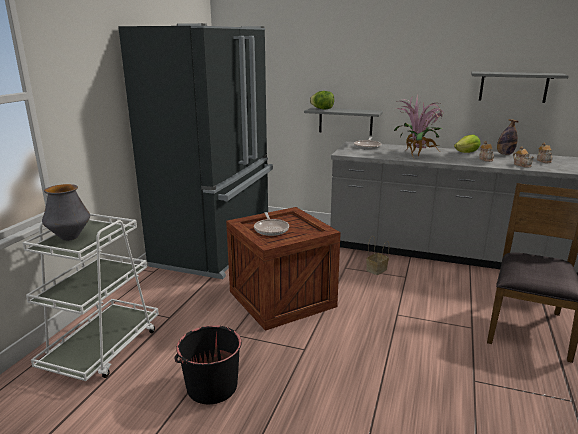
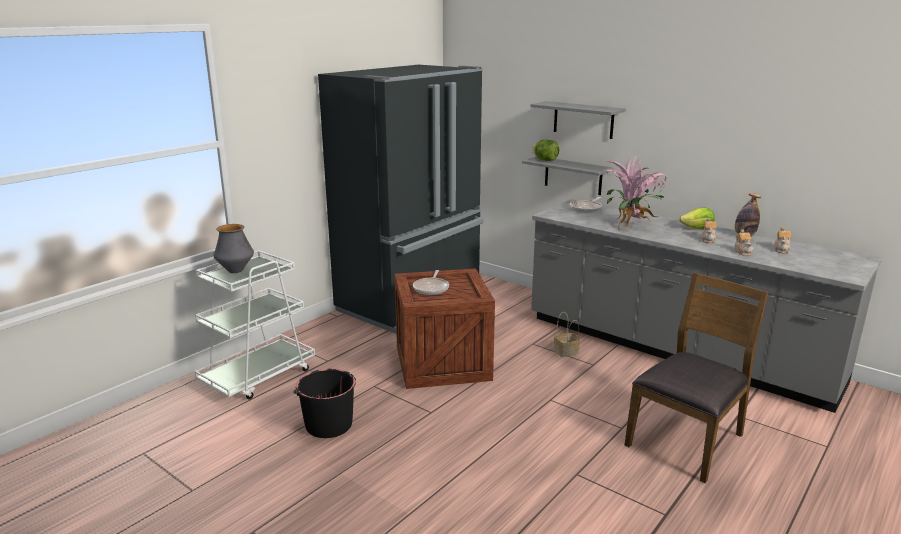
camera: 20 degrees right, 0 degrees up
grey shelf [471,71,569,103] -> grey shelf moved to [530,101,626,139]

